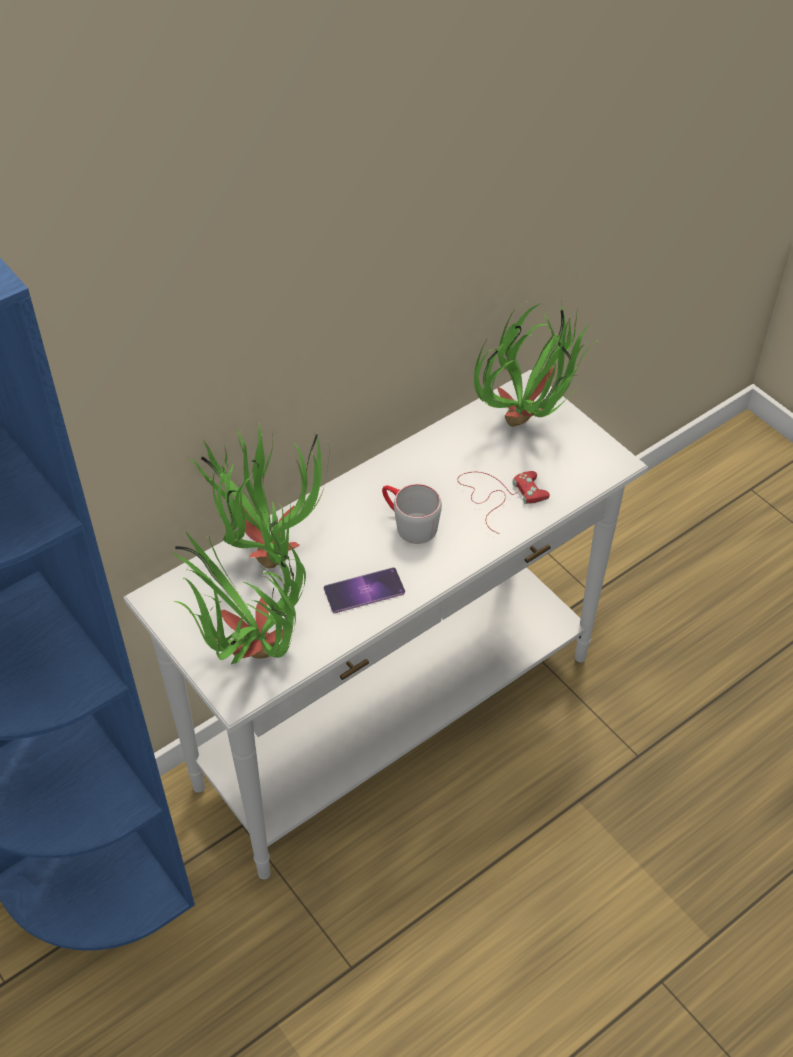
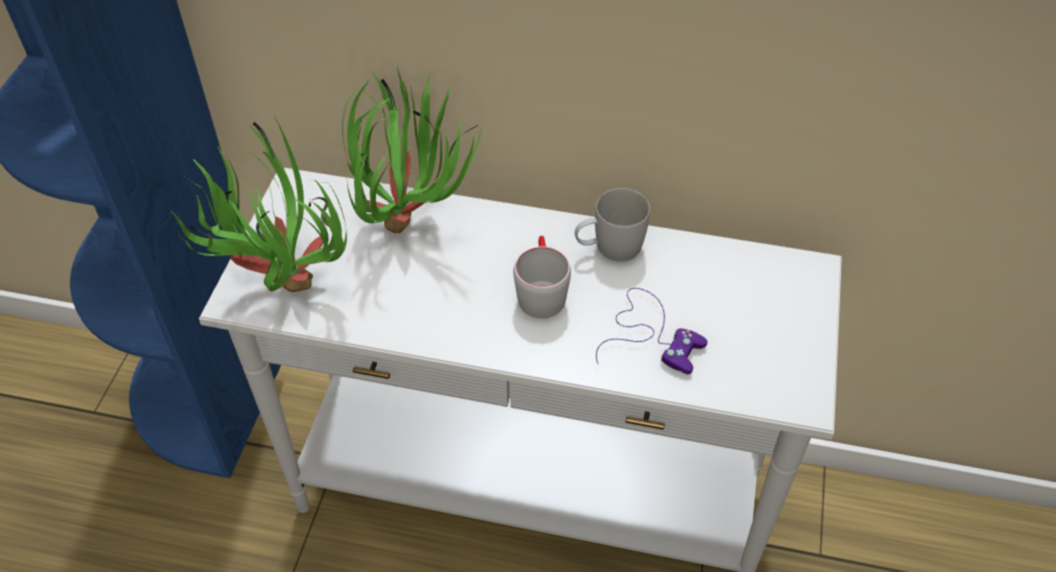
camera: 50 degrees right, 0 degrees up
phone [324,567,405,613] -> none
red game controller [457,471,550,534] -> purple game controller [596,288,708,374]
potted plant [474,302,596,427] -> none
none -> white mug [575,188,650,261]

